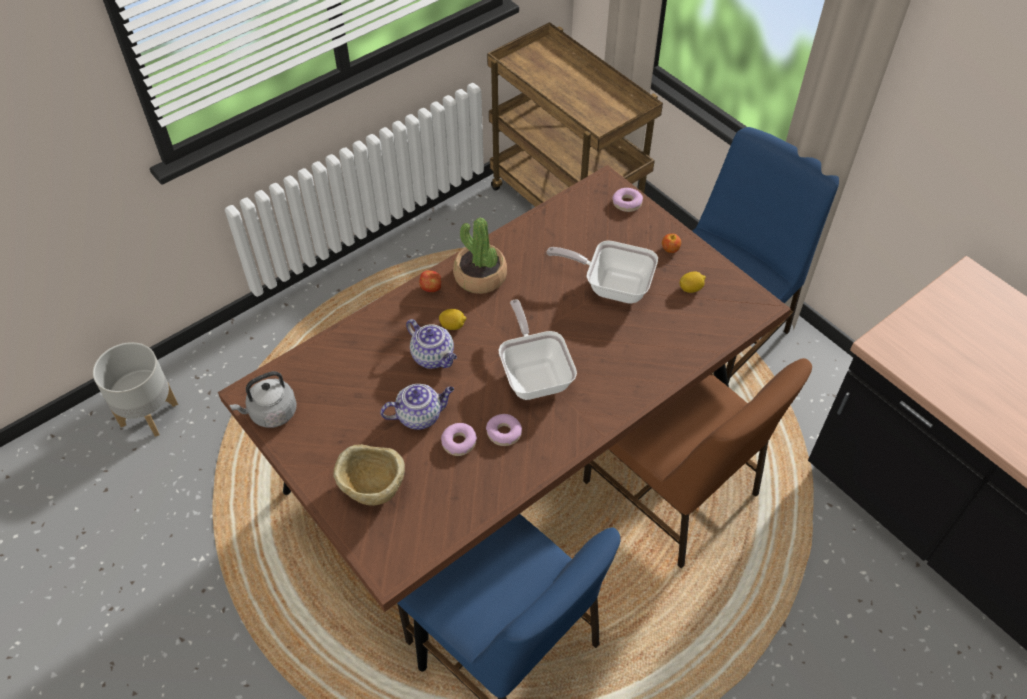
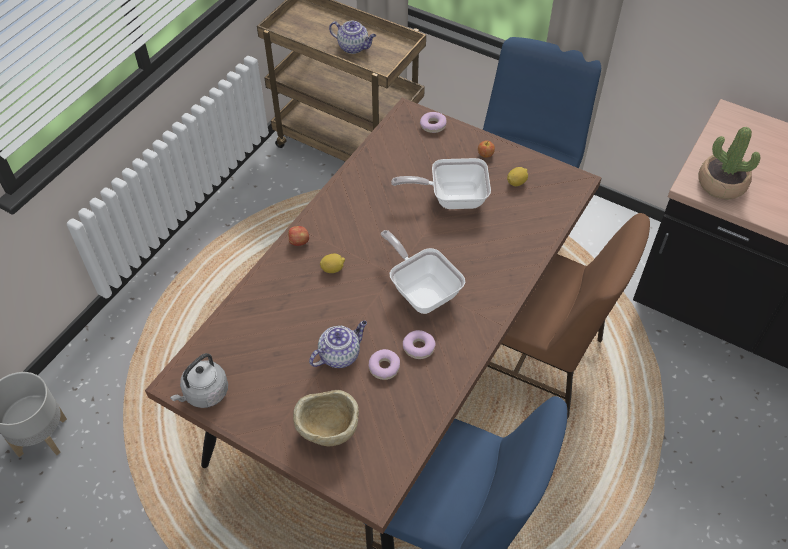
camera: 20 degrees left, 0 degrees up
teapot [406,319,457,369] -> teapot moved to [329,21,376,54]
potted plant [453,218,507,294] -> potted plant moved to [698,127,760,199]

